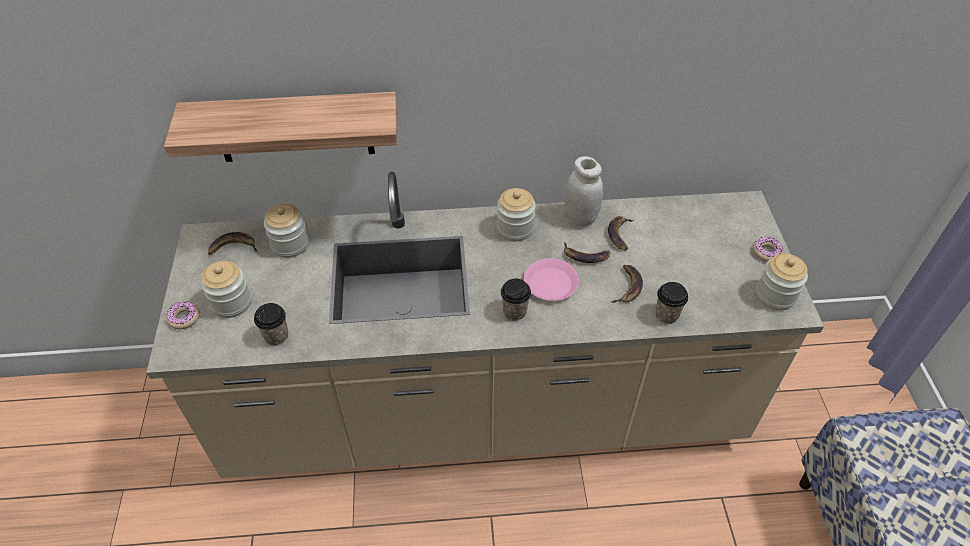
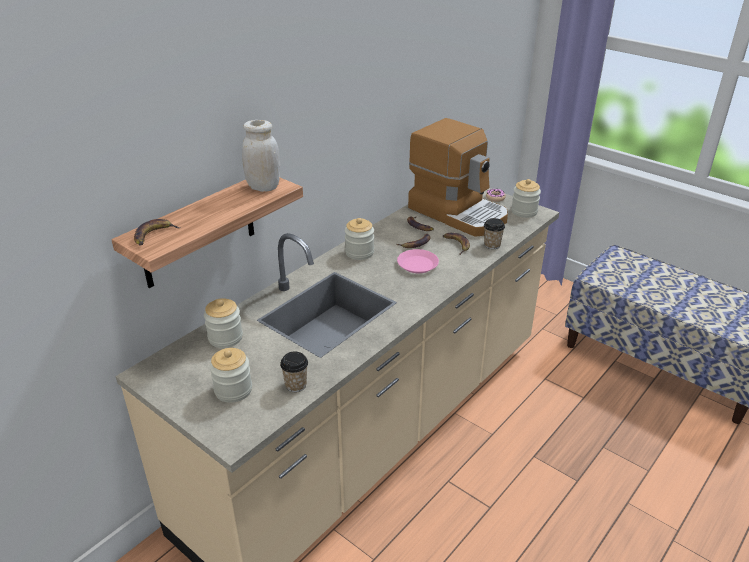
camera: 45 degrees left, 15 degrees down
donut [166,302,200,329] -> none
banana [208,232,257,255] -> banana moved to [134,219,181,246]
cup [501,279,531,321] -> none
white jar [565,156,603,226] -> white jar moved to [242,120,280,192]
none -> coffee machine [408,118,508,237]

